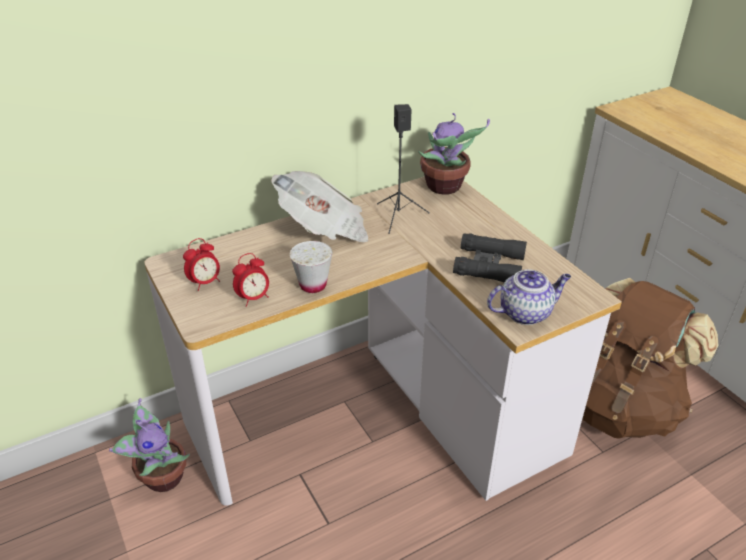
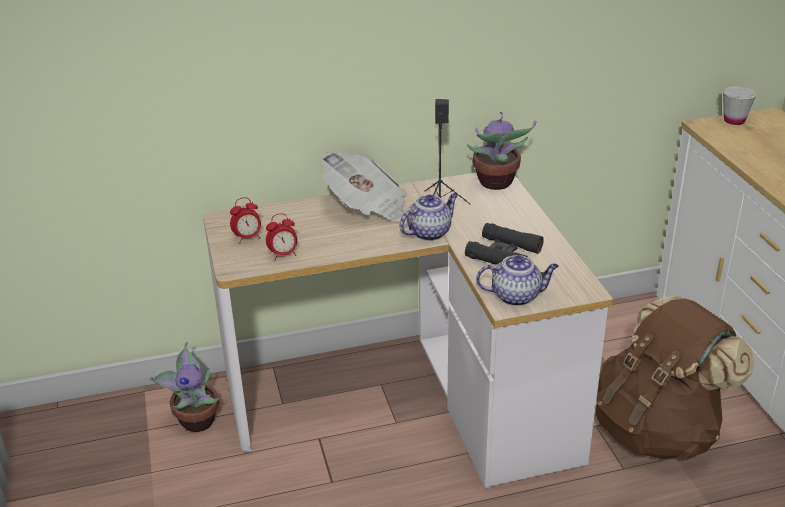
camera: 15 degrees right, 5 degrees down
white cup [290,241,332,293] -> white cup moved to [723,86,757,125]
none -> teapot [400,193,458,241]

